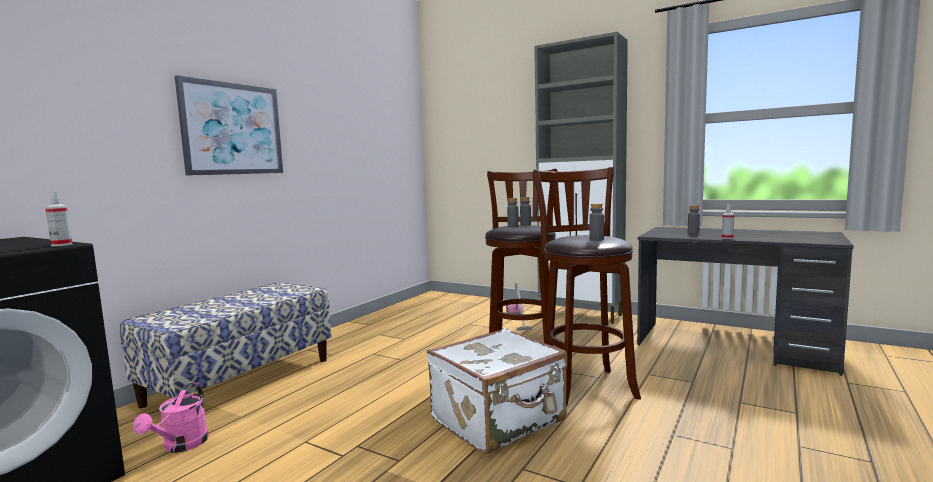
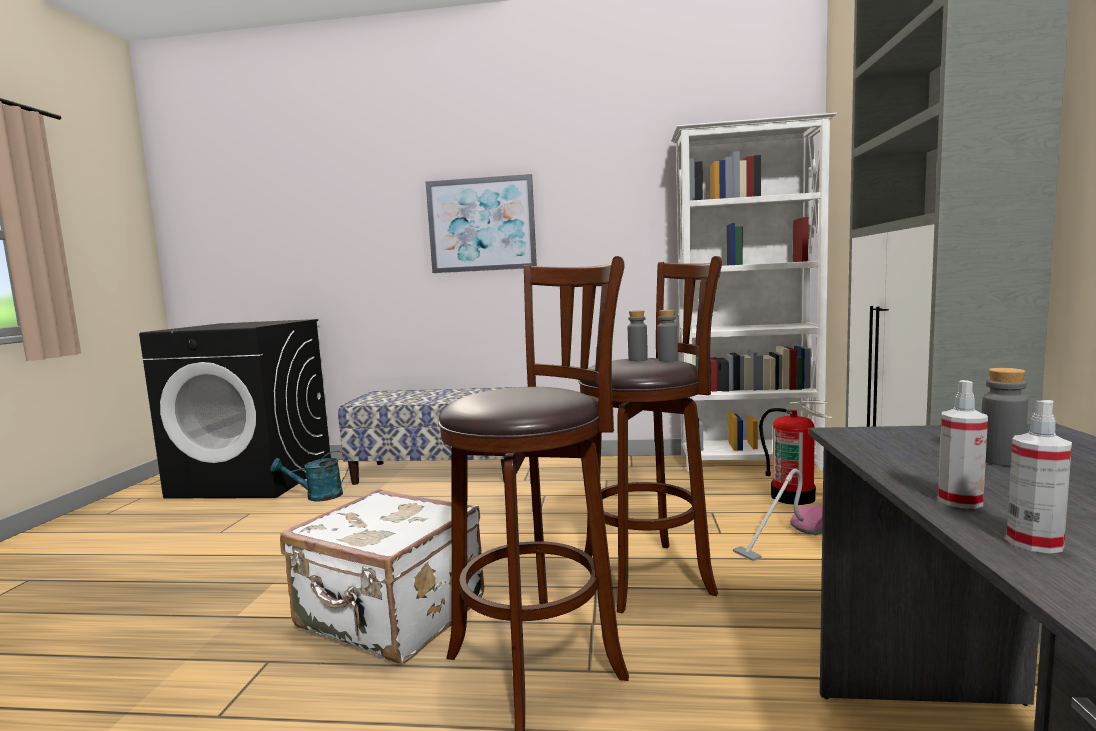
camera: 65 degrees right, 0 degrees up
spray bottle [45,192,72,246] -> spray bottle moved to [1006,400,1072,554]
pink watering can [133,382,209,453] -> turquoise watering can [270,451,349,502]
grey bottle [589,203,604,241] -> none
none -> white bookcase [671,113,837,472]
none -> fire extinguisher [759,401,833,505]

